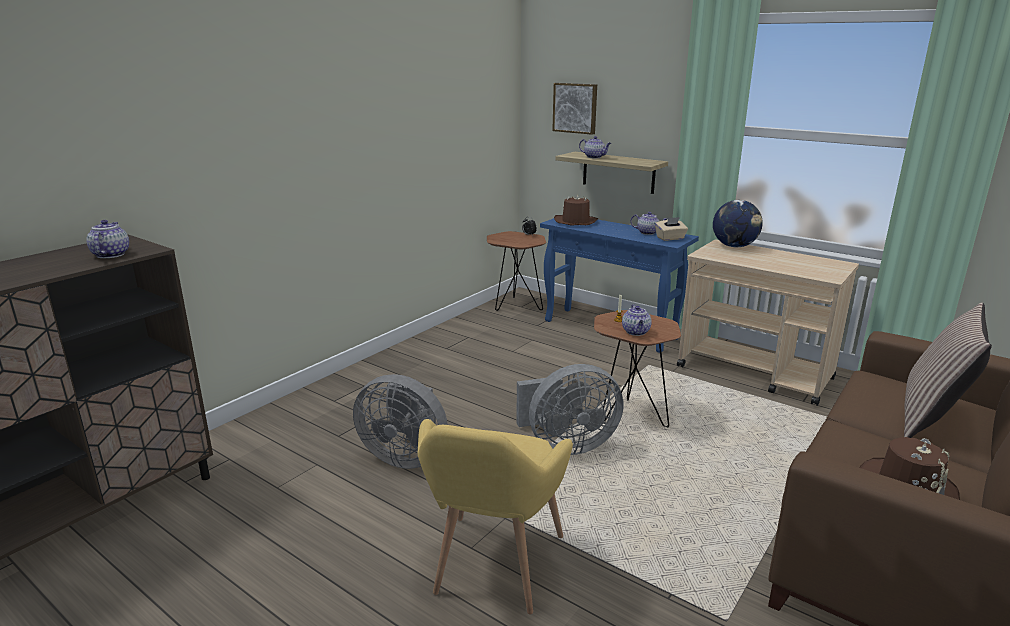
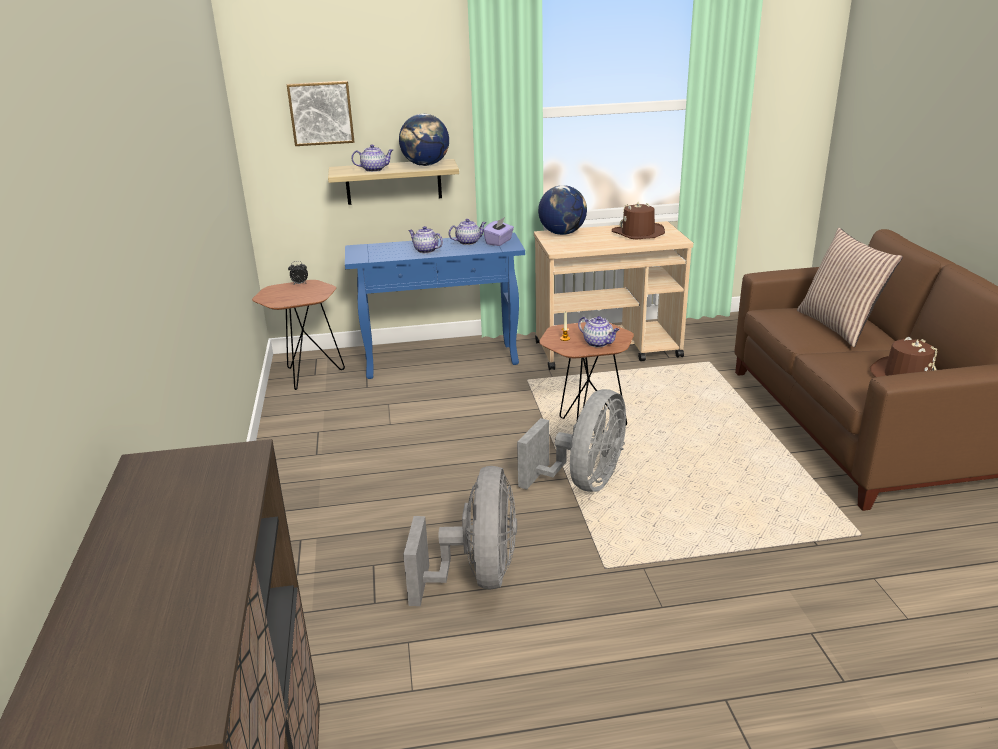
camera: 45 degrees left, 5 degrees up
teapot [86,220,129,258] -> teapot moved to [408,226,443,253]
grey fan [353,374,448,469] -> grey fan turned 60 degrees counterclockwise [403,466,517,606]
yellow armchair [418,419,573,614] -> none
brown hat [554,194,598,226] -> brown hat moved to [612,201,665,240]
beige tissue box [655,217,688,241] -> purple tissue box [483,217,514,246]
none -> globe [399,114,449,166]

